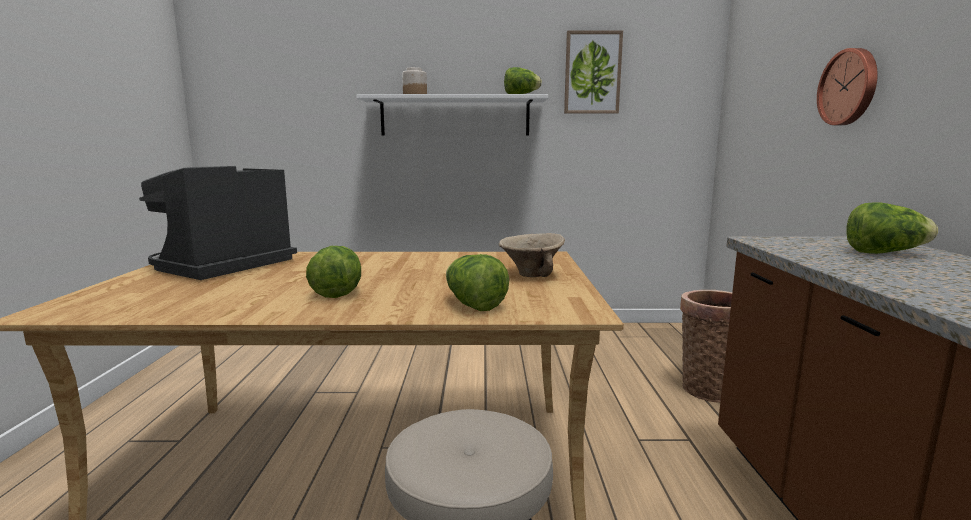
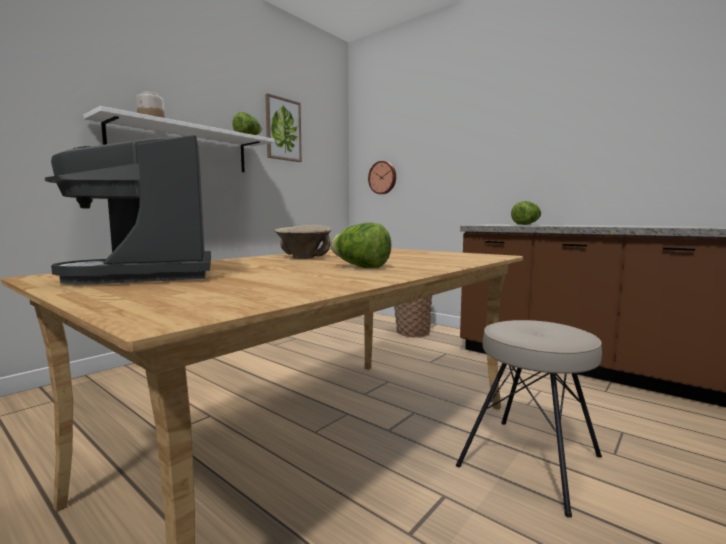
camera: 50 degrees left, 5 degrees down
lettuce [446,254,509,311] -> none
beige bowl [499,233,565,277] -> beige bowl moved to [274,225,331,259]
wall clock [817,48,878,125] -> wall clock moved to [368,161,396,194]

